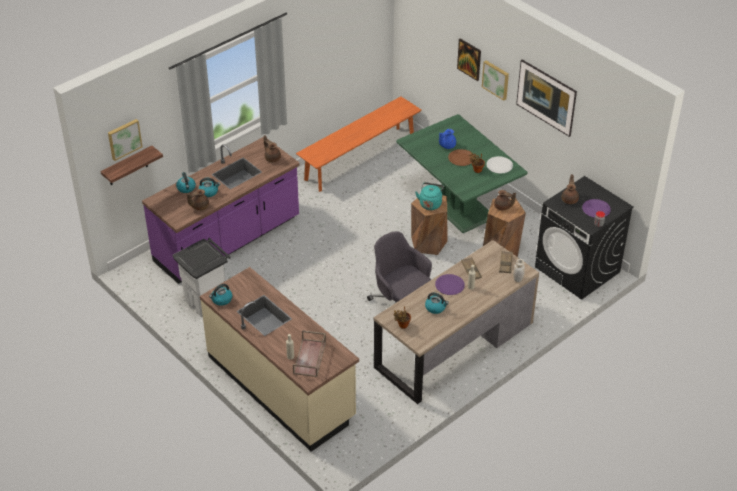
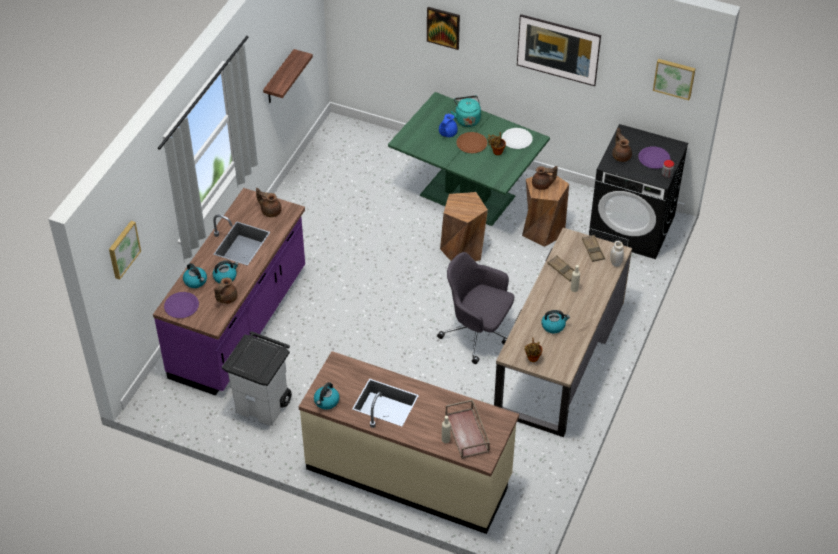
camera: 25 degrees left, 5 degrees up
shelf [100,146,163,185] -> shelf moved to [263,49,313,103]
orange bench [296,96,422,192] -> none
turquoise kettle [415,182,444,210] -> turquoise kettle moved to [451,96,481,127]
purple plate [435,274,465,295] -> purple plate moved to [164,292,199,318]
picture [482,60,509,101] -> picture moved to [653,59,696,100]

